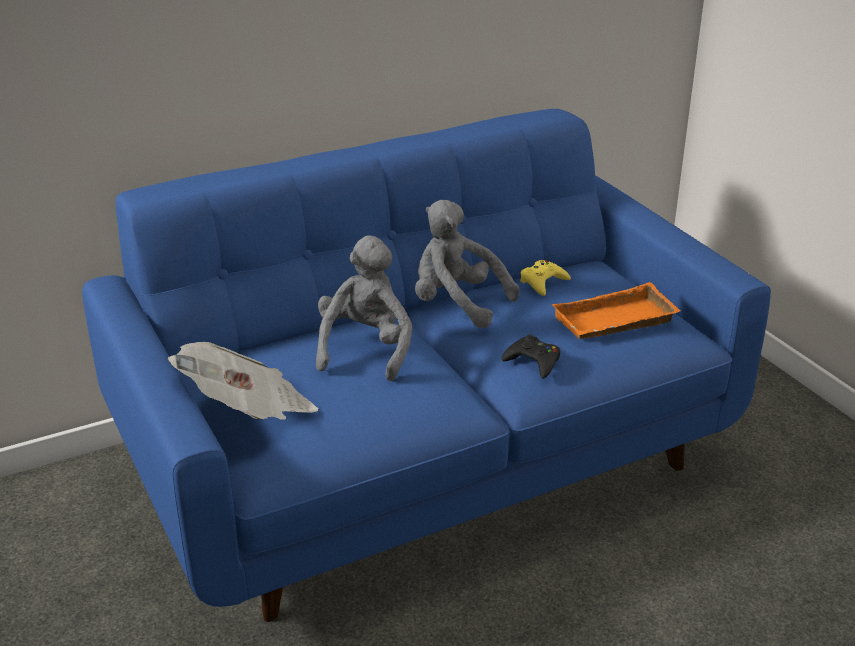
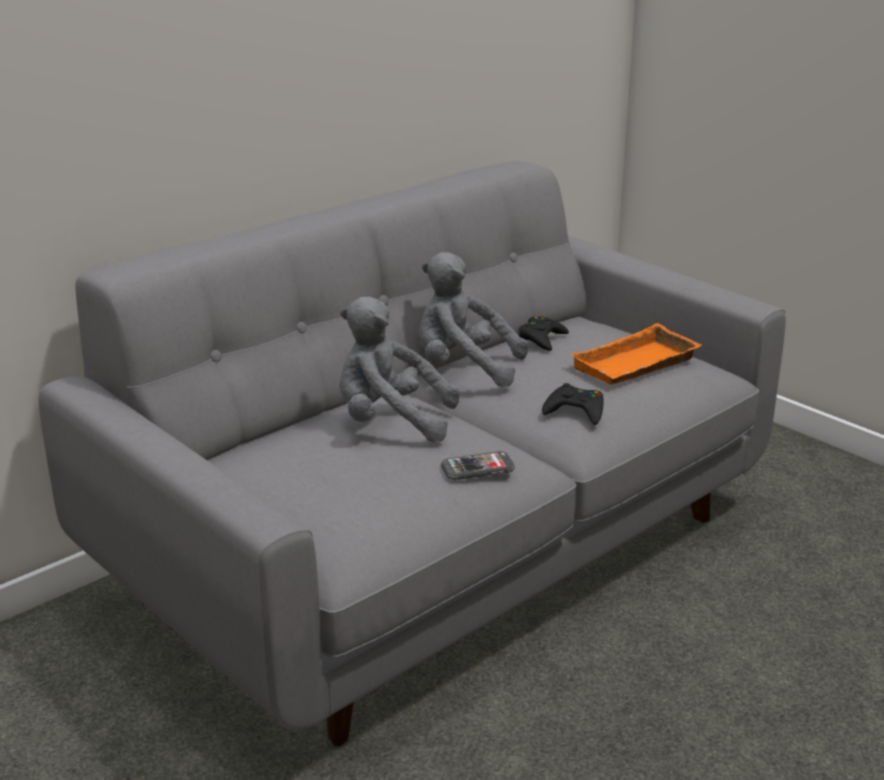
camera: 15 degrees left, 5 degrees down
blue sofa [82,109,771,622] -> grey sofa [38,161,786,746]
newspaper [168,342,318,420] -> none
grey plush toy [316,235,412,381] -> grey plush toy turned 75 degrees counterclockwise [339,297,459,442]
yellow game controller [520,260,571,296] -> black game controller [519,316,569,351]
none -> phone [441,451,515,480]

